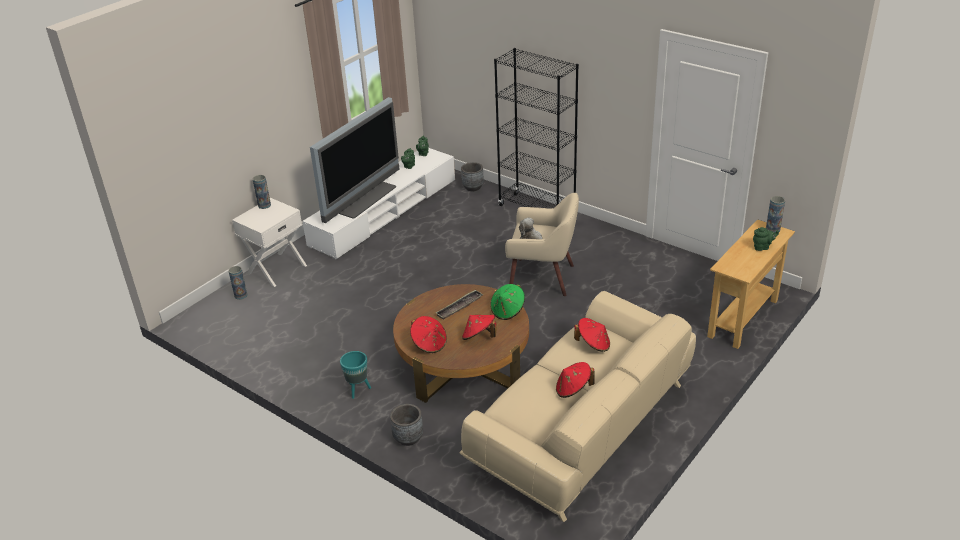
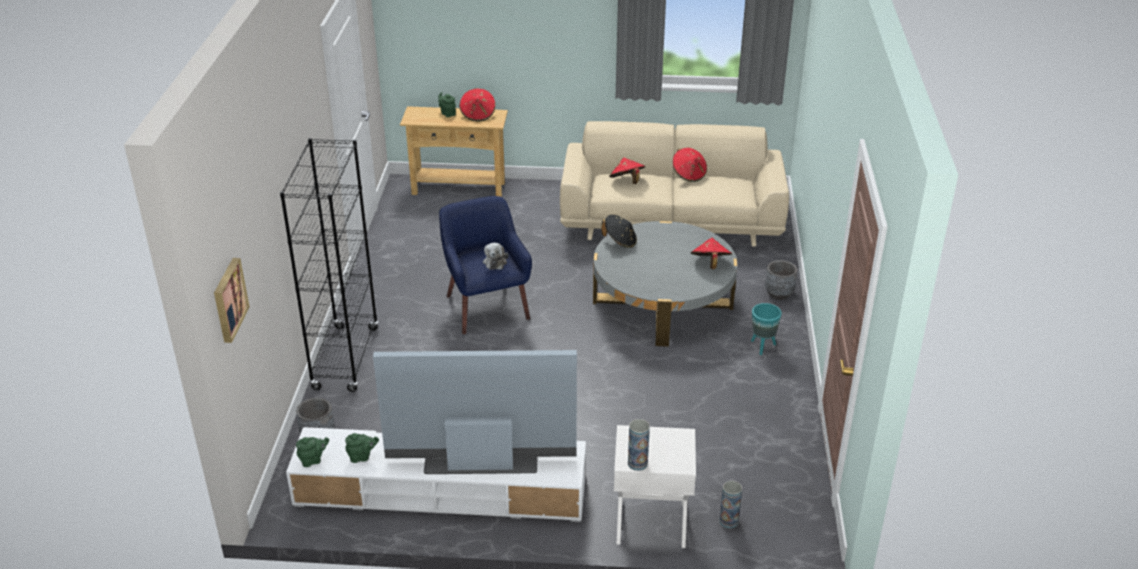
camera: 125 degrees left, 0 degrees up
brown coffee table [393,284,529,403] -> grey coffee table [593,221,737,347]
tray [436,290,483,320] -> none
red hat [462,315,497,340] -> red hat moved to [459,88,496,121]
green hat [491,284,525,320] -> black hat [602,215,637,248]
beige armchair [505,193,579,296] -> blue armchair [439,196,532,334]
vase [766,196,785,232] -> none
none -> picture [214,258,250,343]

